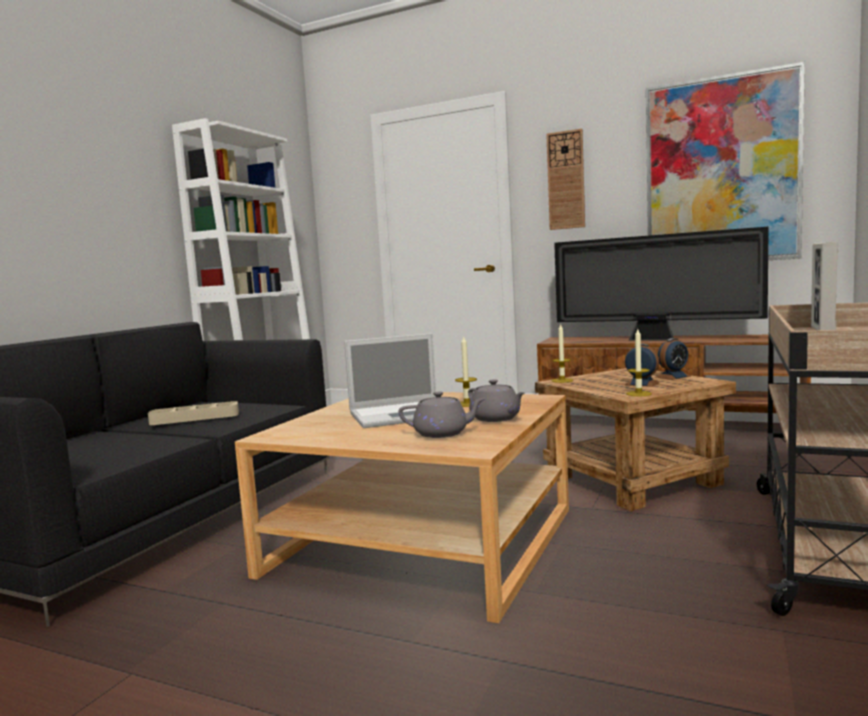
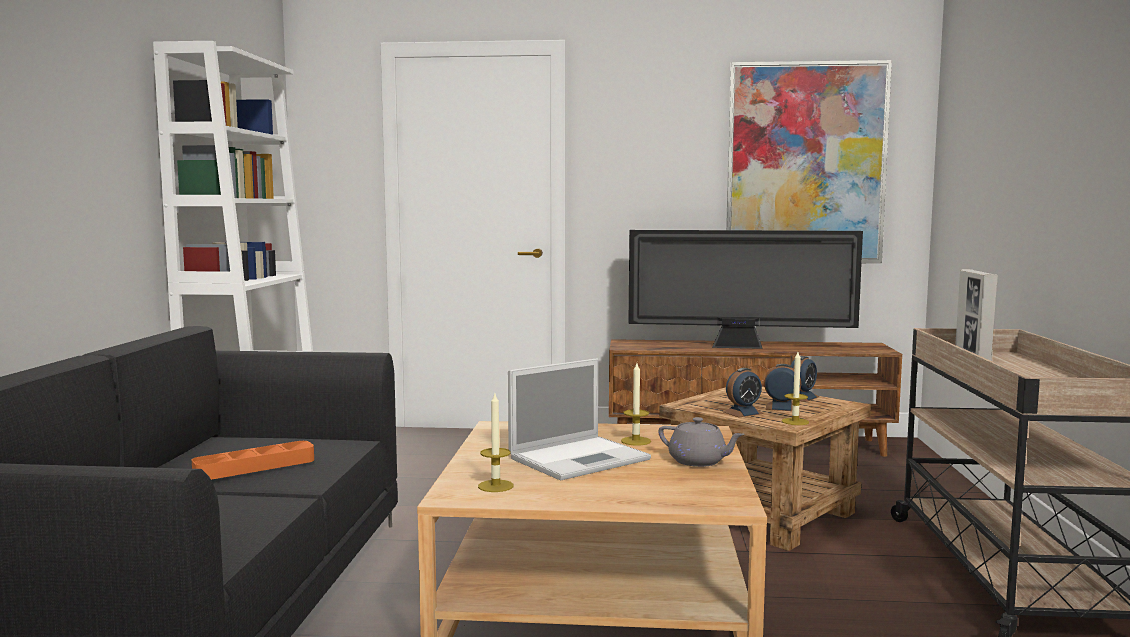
camera: 20 degrees left, 0 degrees up
beige tray [148,401,239,425] -> orange tray [192,441,314,480]
grey teapot [399,392,485,438] -> none
wall clock [546,129,585,230] -> none
candle [552,323,573,383] -> candle moved to [478,394,514,492]
none -> alarm clock [723,368,764,417]

